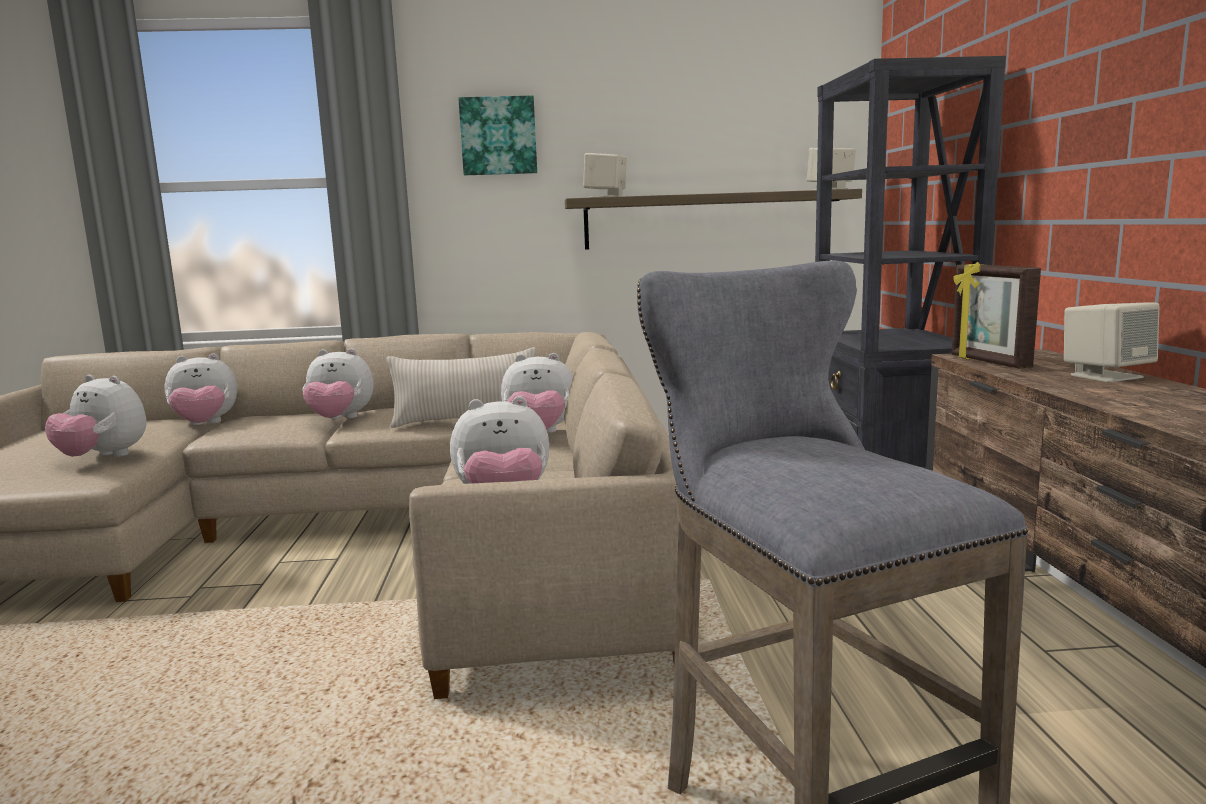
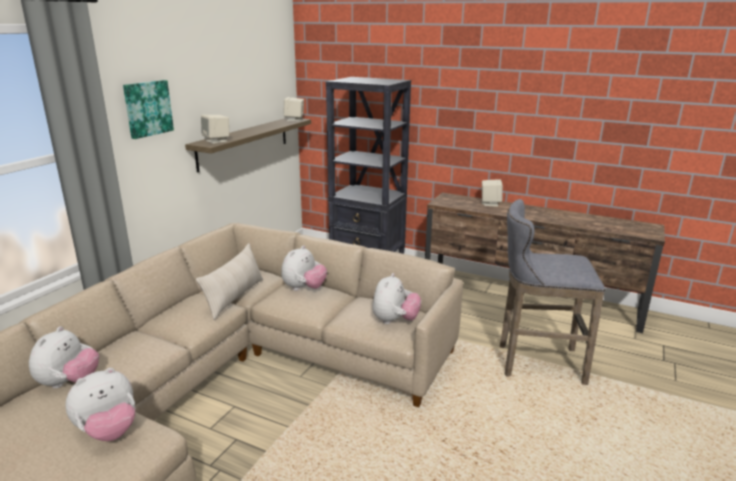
camera: 60 degrees left, 10 degrees up
plush toy [303,349,374,419] -> none
picture frame [952,262,1041,369] -> none

